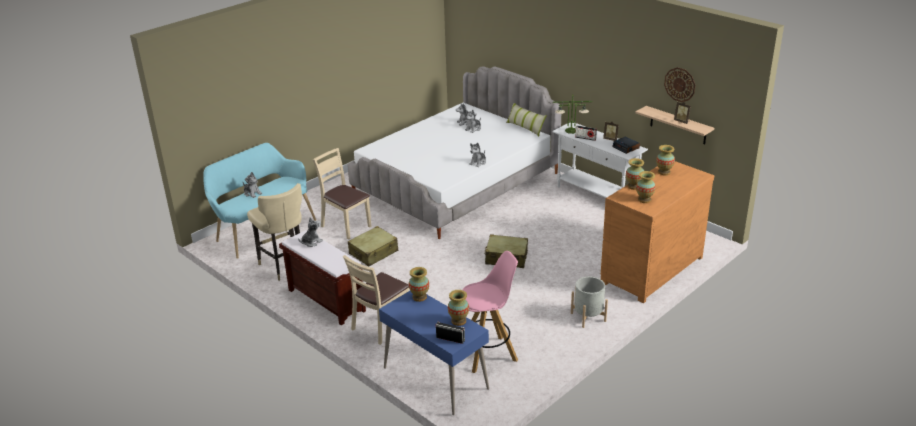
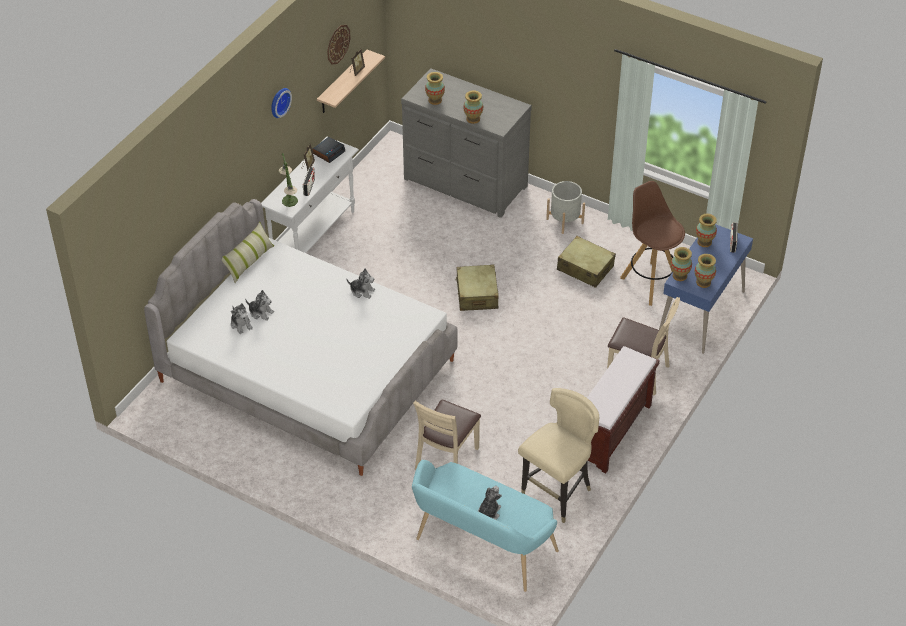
camera: 105 degrees left, 15 degrees up
plush toy [298,217,323,247] -> none
beige suitcase [348,226,398,267] -> beige suitcase moved to [557,236,616,288]
pink stool [462,251,518,373] -> brown stool [620,181,685,306]
brown dresser [601,161,714,303] -> grey dresser [401,68,532,218]
vase [636,171,656,203] -> vase moved to [695,254,716,288]
none -> wall clock [271,88,292,118]

